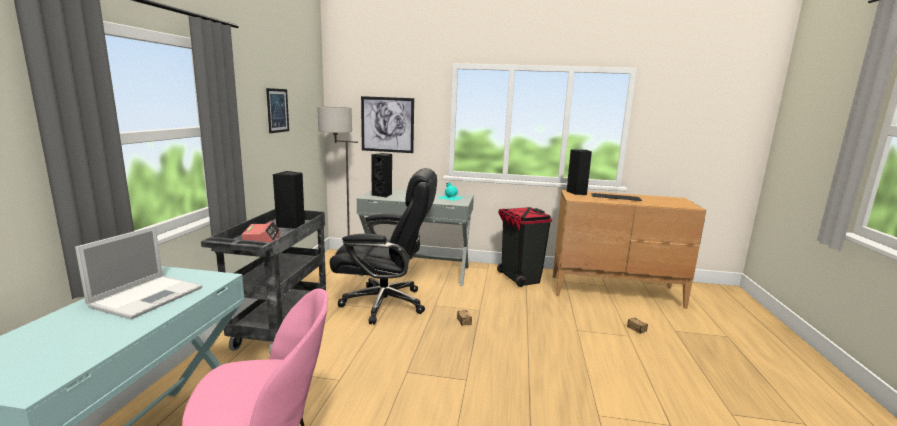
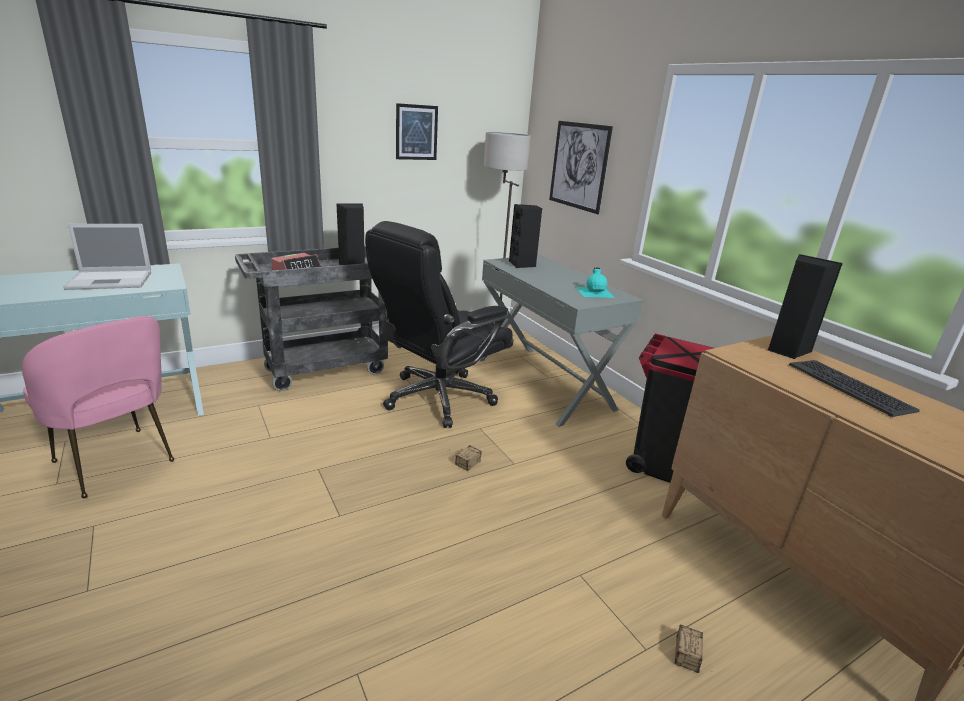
camera: 50 degrees right, 10 degrees up
black office chair [330,168,437,325] -> black office chair turned 75 degrees clockwise [365,221,513,428]

